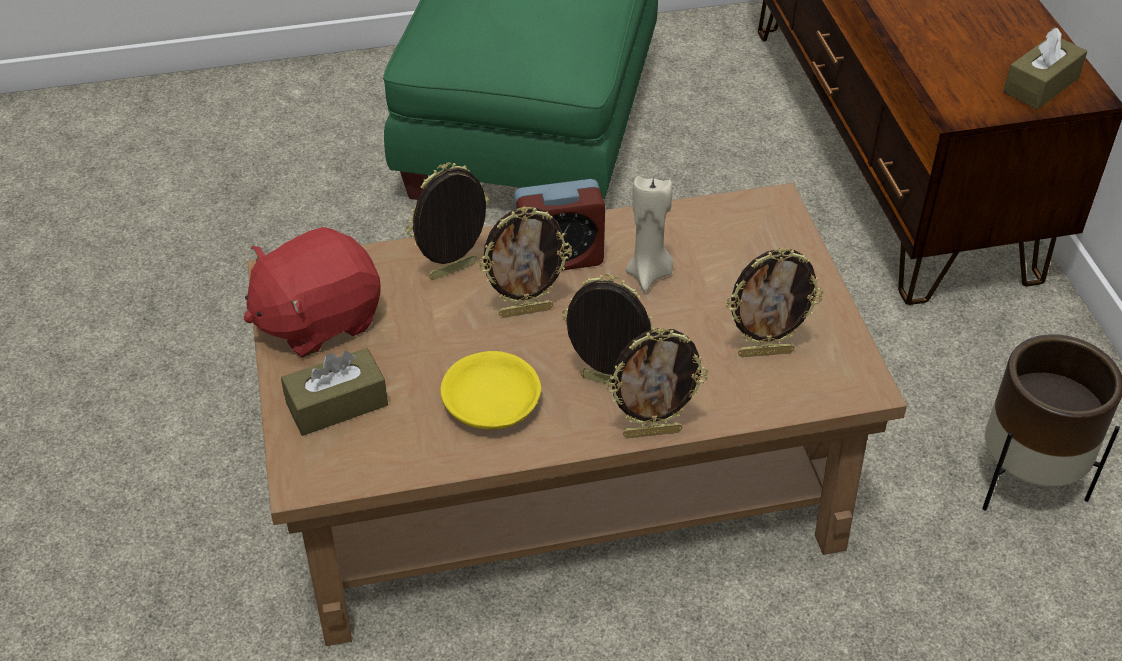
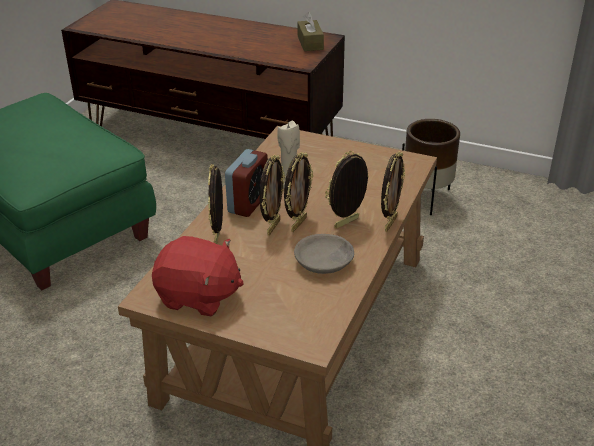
camera: 55 degrees left, 10 degrees down
red plush toy [244,227,381,358] -> red plush toy turned 75 degrees counterclockwise [152,236,244,317]
brown tissue box [281,348,388,436] -> none
yellow bowl [440,351,541,429] -> grey bowl [294,234,354,274]
picture frame [726,248,823,357] -> picture frame moved to [284,152,313,232]

